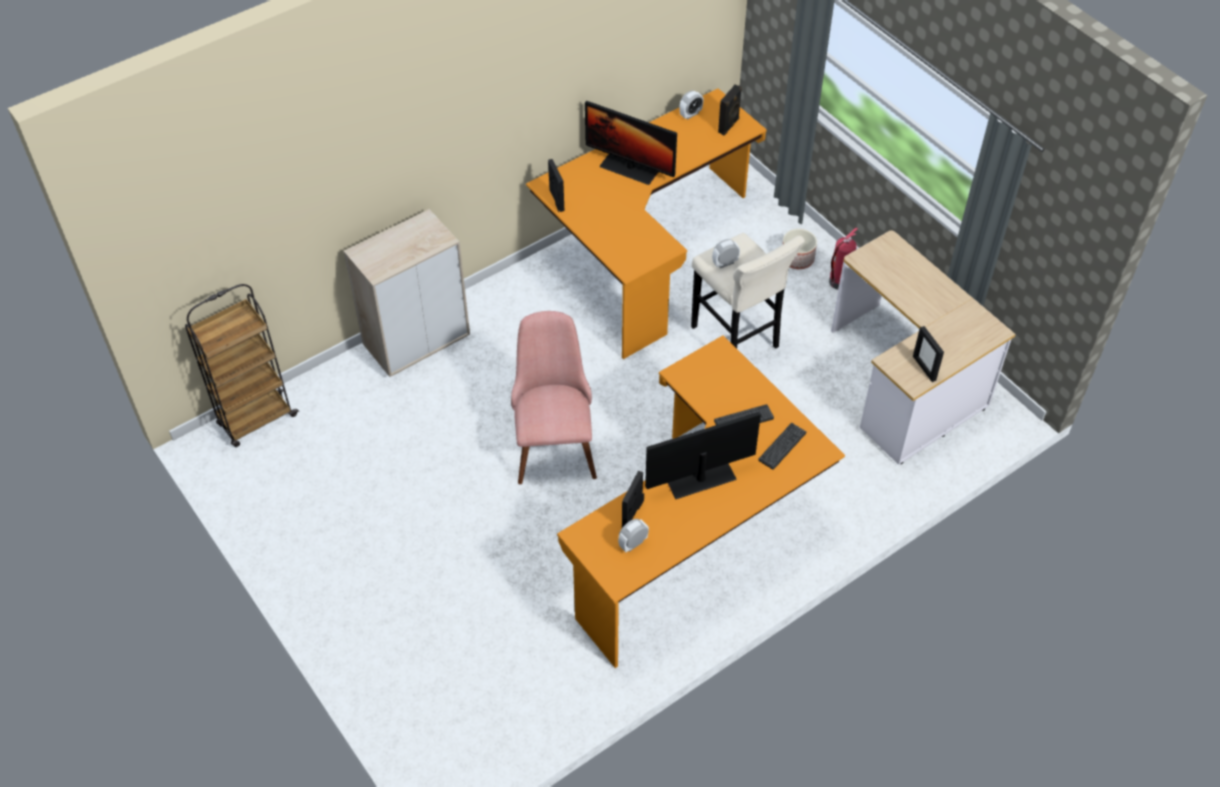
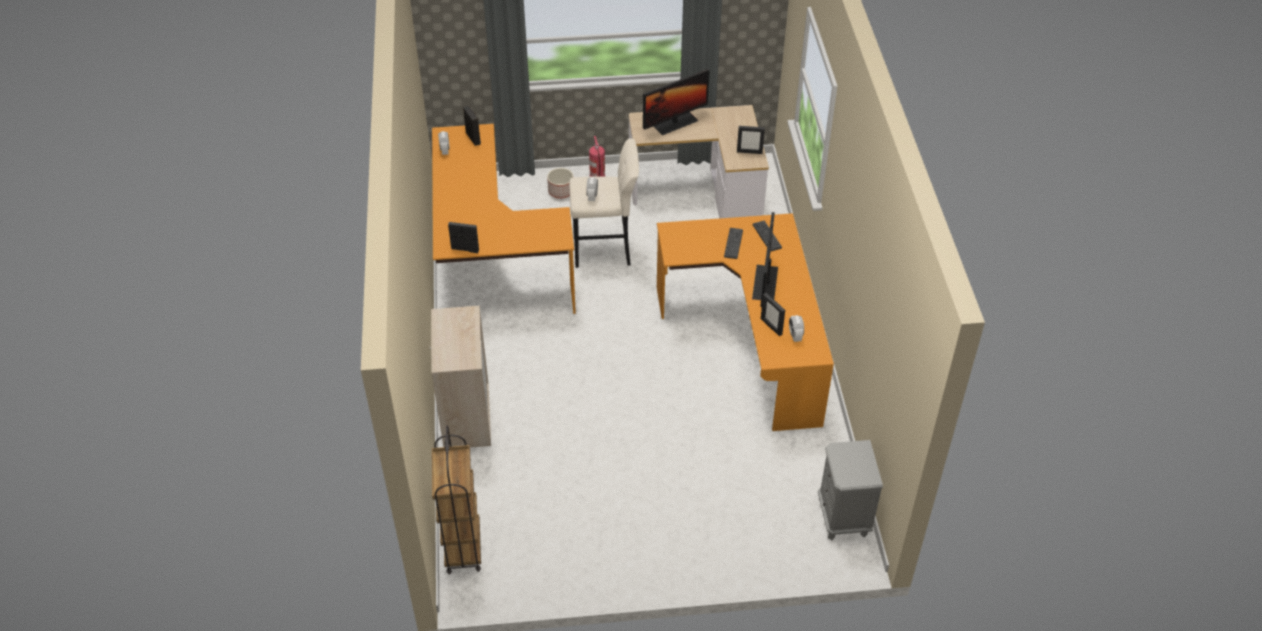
camera: 60 degrees left, 5 degrees down
pink chair [511,311,597,484] -> none
monitor [585,101,677,185] -> monitor moved to [643,69,710,135]
none -> grey nightstand [818,440,883,540]

